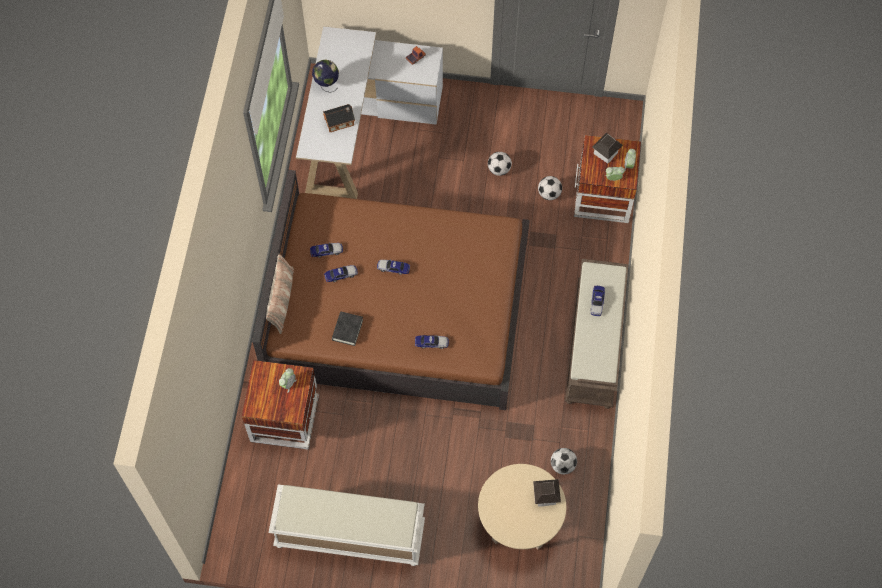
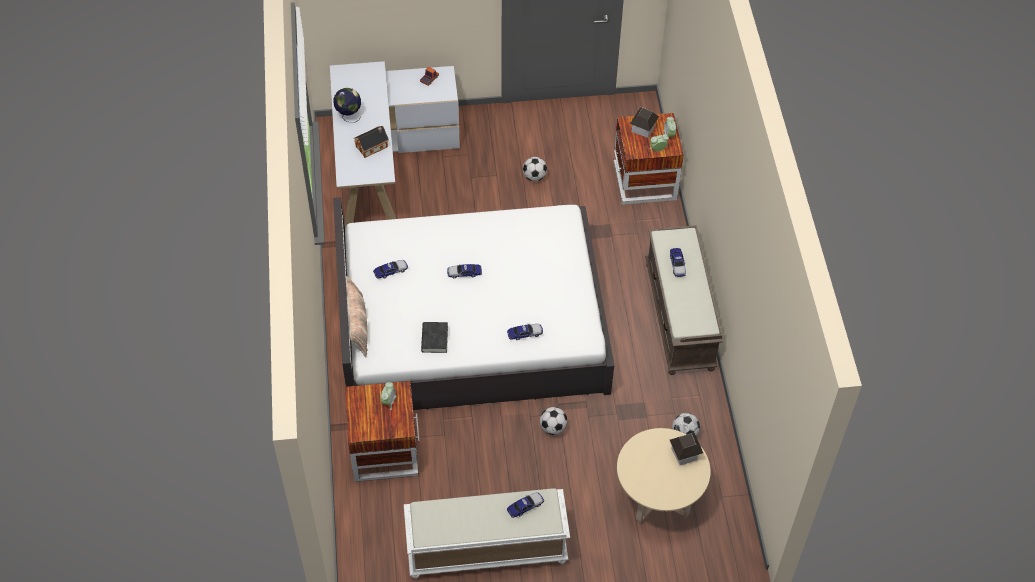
camera: 15 degrees left, 10 degrees down
brown bed [252,170,530,410] -> white bed [333,197,614,410]
toy car [324,265,358,282] -> toy car moved to [507,492,544,518]
football [538,176,562,200] -> football moved to [540,407,567,435]

